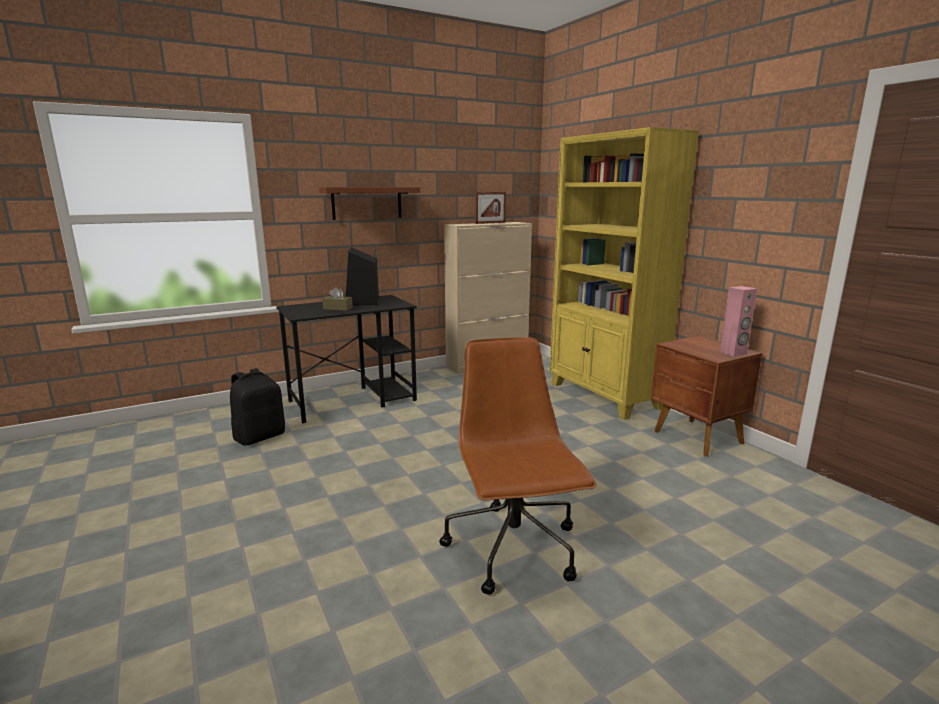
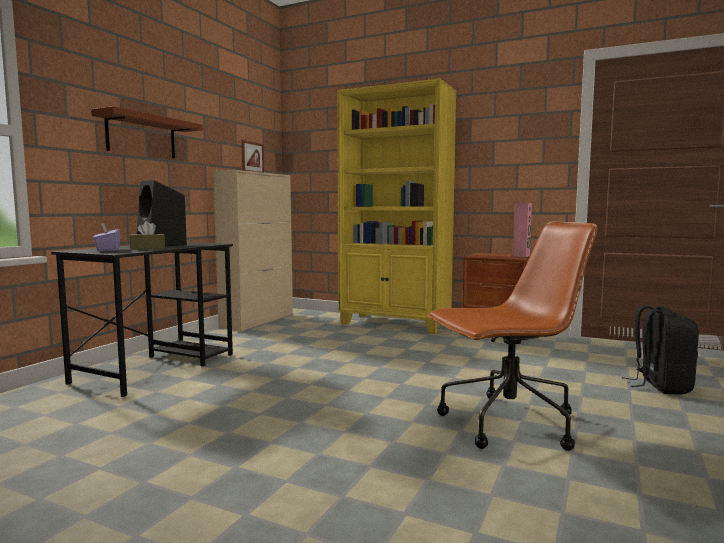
camera: 35 degrees left, 10 degrees down
black backpack [230,368,285,446] -> black backpack moved to [622,305,699,395]
brown office chair [439,337,597,595] -> brown office chair turned 120 degrees clockwise [428,222,598,451]
none -> purple tissue box [93,223,120,251]

